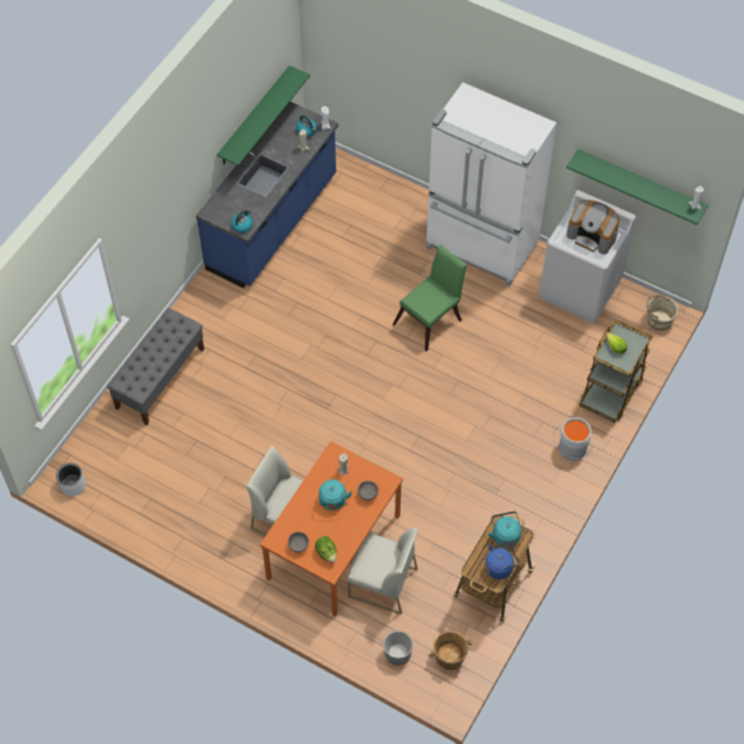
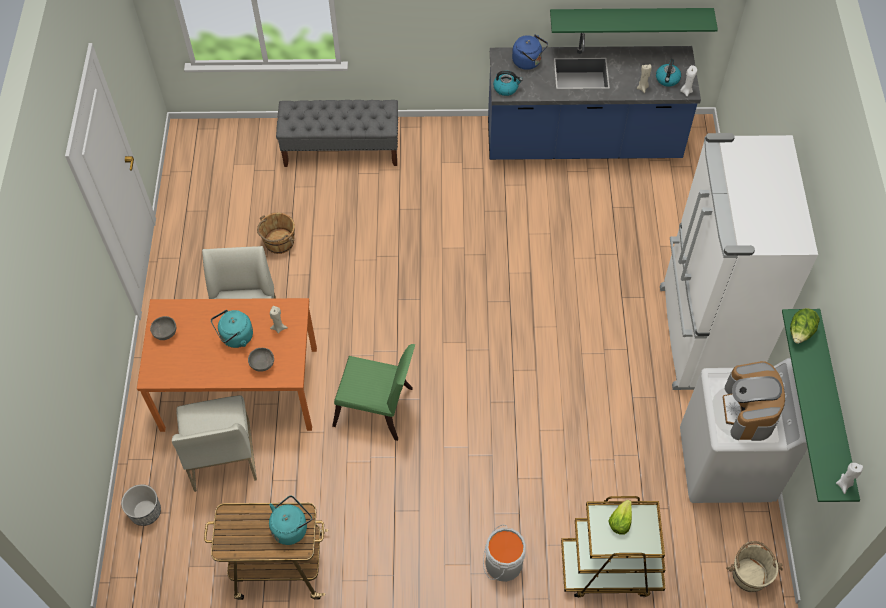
camera: 60 degrees right, 0 degrees up
white planter [56,463,86,496] -> none
lettuce [315,536,337,563] -> lettuce moved to [790,308,820,344]
green chair [393,245,467,352] -> green chair moved to [332,344,415,441]
brown bucket [428,631,472,670] -> brown bucket moved to [257,213,295,254]
blue kettle [485,543,520,579] -> blue kettle moved to [512,35,548,70]

